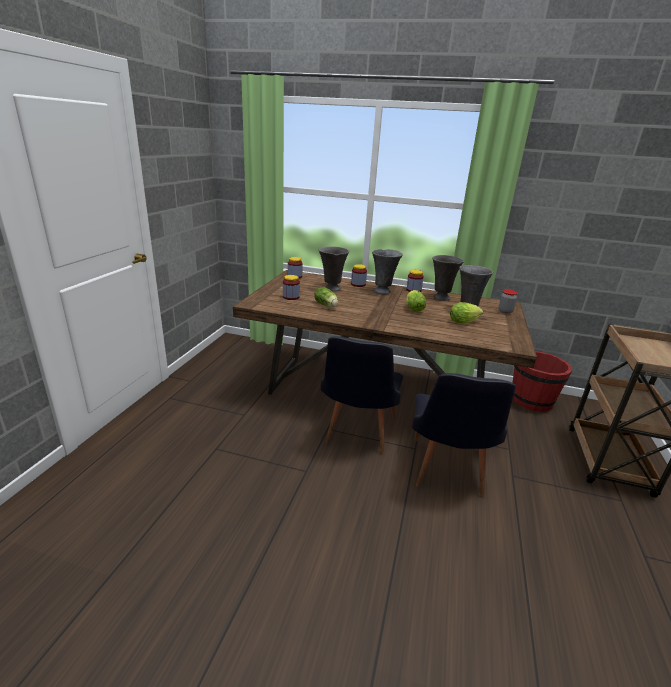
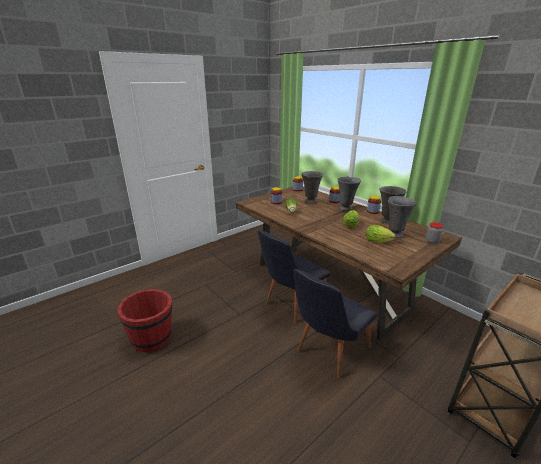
camera: 35 degrees right, 0 degrees up
red bucket [513,351,572,412] -> red bucket moved to [117,289,172,352]

